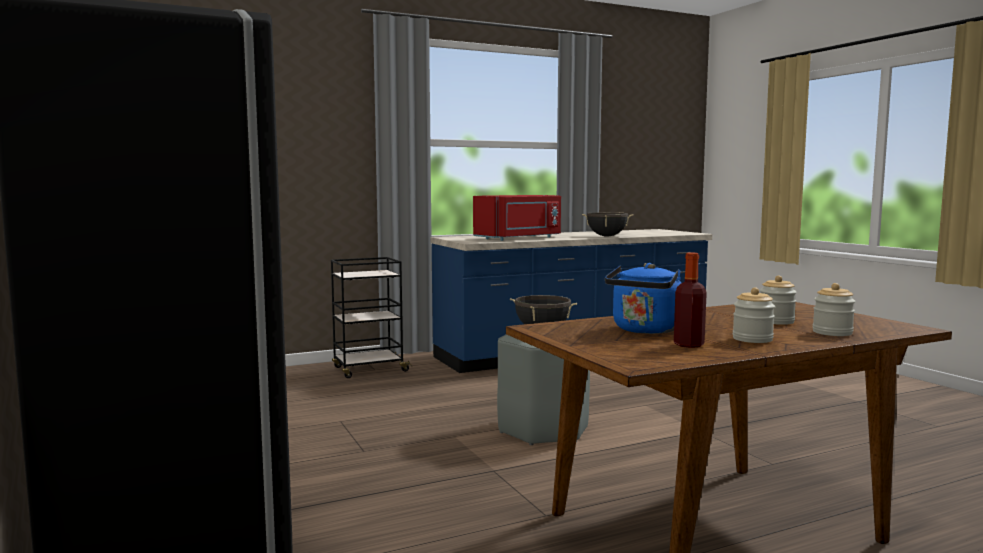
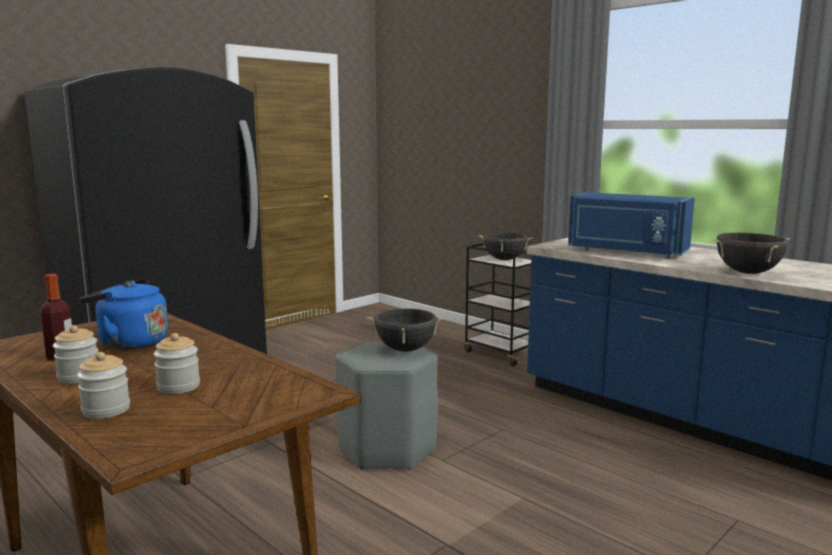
camera: 70 degrees right, 5 degrees up
red microwave [473,195,561,241] -> blue microwave [568,192,695,258]
none -> black cooking pot [478,232,533,260]

